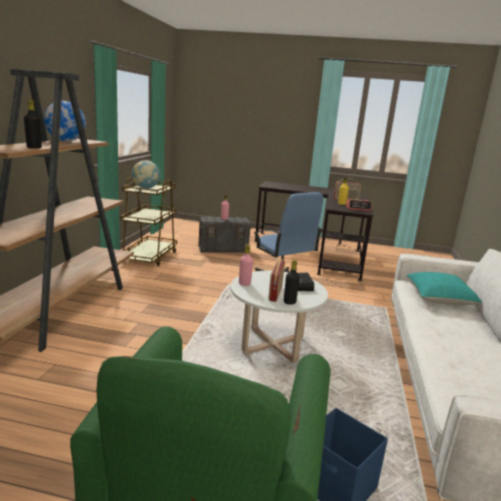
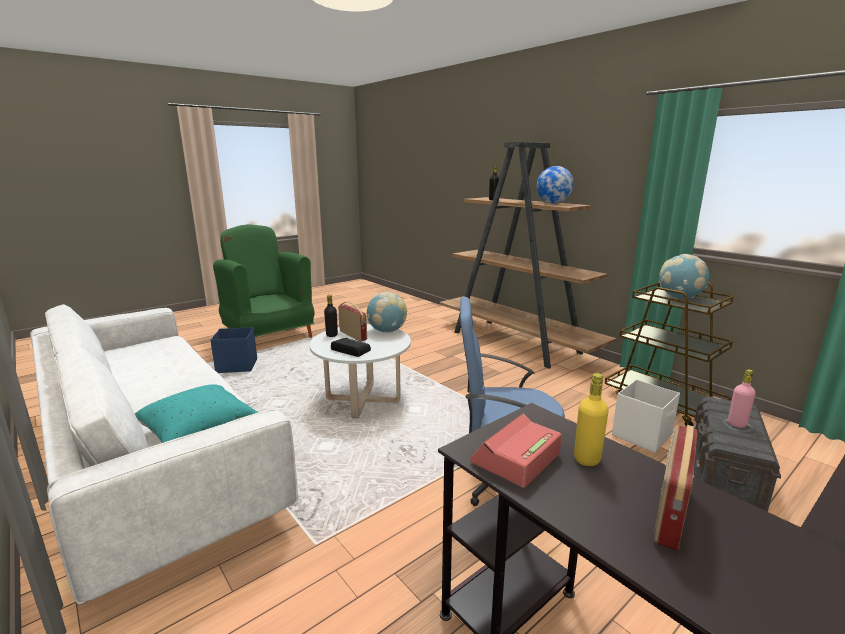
camera: 130 degrees right, 0 degrees up
pink bottle [239,244,253,286] -> globe [367,292,407,333]
none -> white storage box [612,380,680,453]

